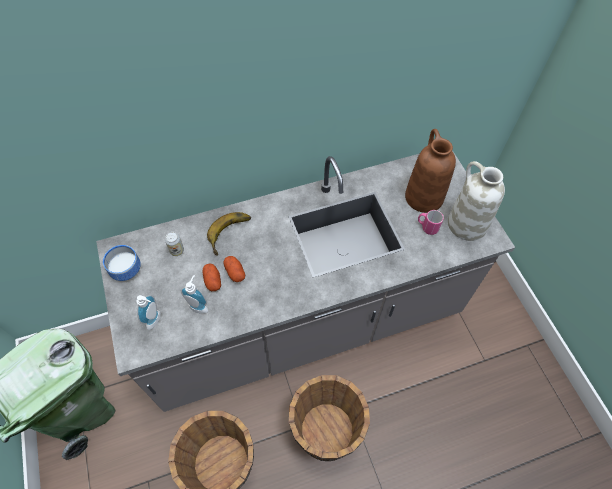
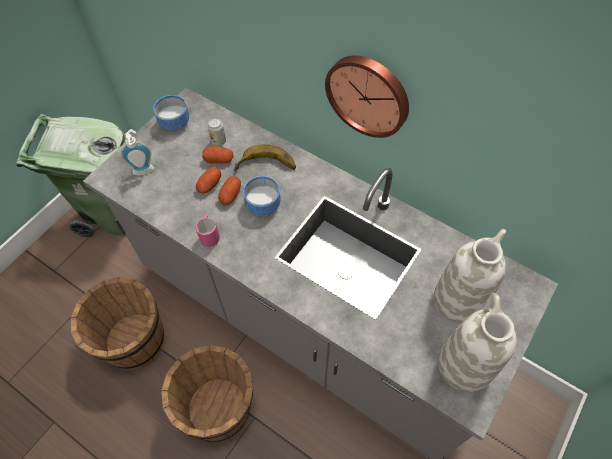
camera: 55 degrees right, 0 degrees up
soap dispenser [181,275,208,313] -> none
brown vase [405,129,456,213] -> white vase [434,229,507,323]
pink mug [418,210,444,235] -> pink mug moved to [196,215,220,247]
none -> potato [202,146,234,164]
none -> bowl [243,176,281,215]
none -> wall clock [325,55,409,138]

